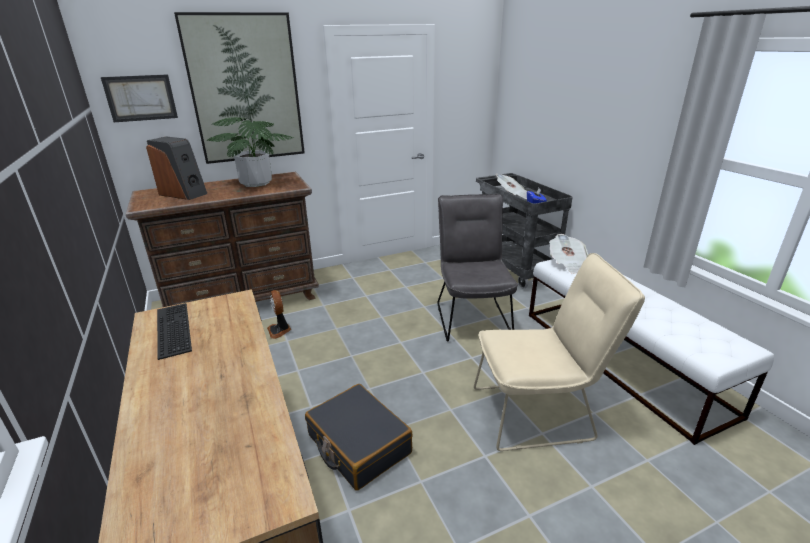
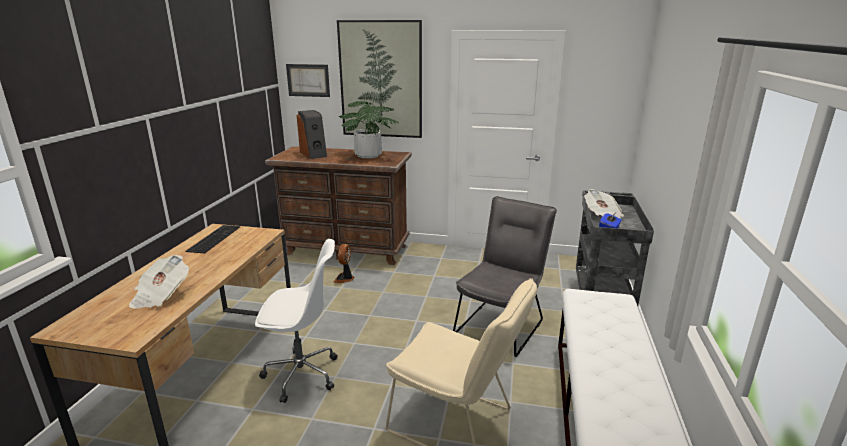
camera: 35 degrees right, 5 degrees down
black suitcase [305,384,413,491] -> white office chair [255,239,338,403]
newspaper [549,234,588,274] -> newspaper moved to [129,255,189,309]

